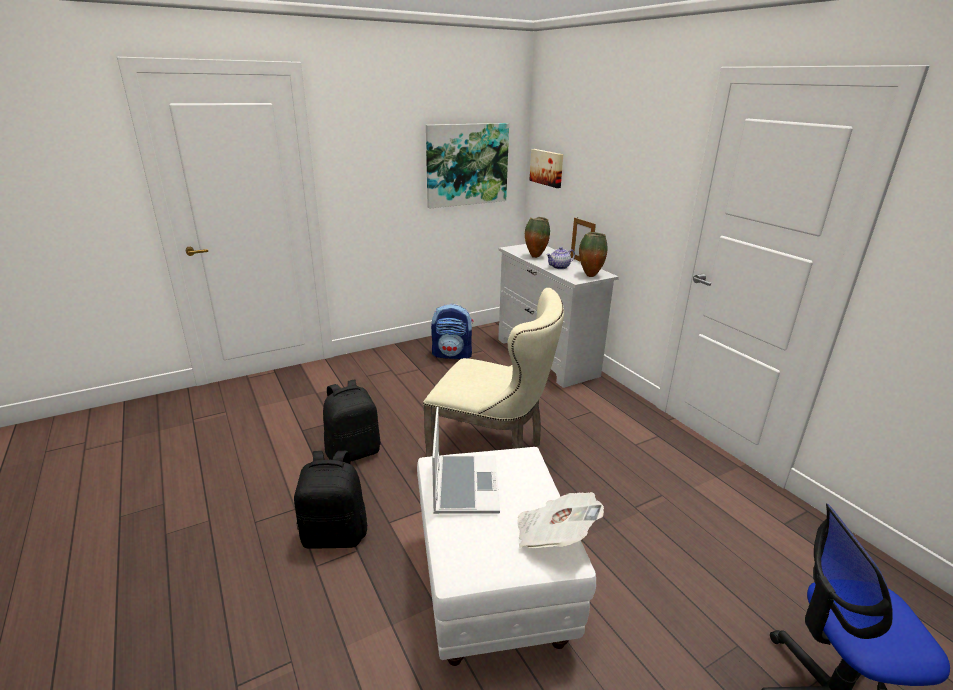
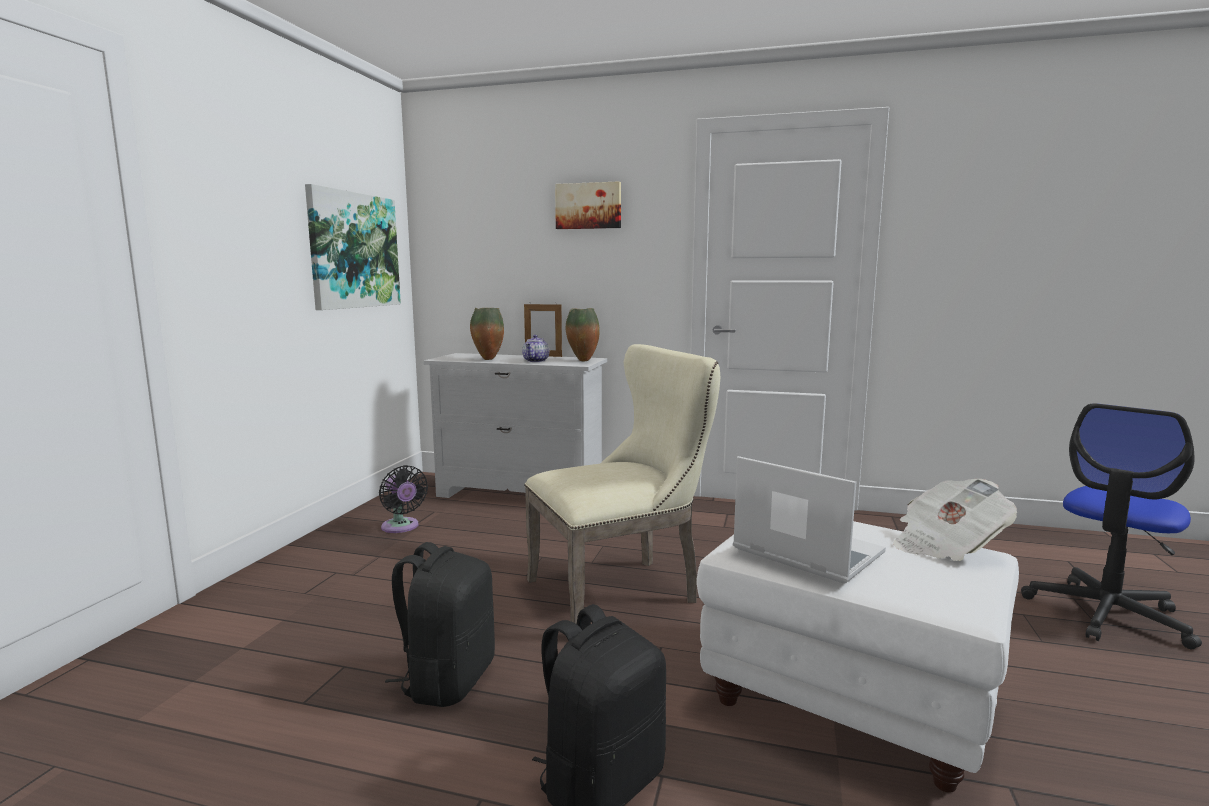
camera: 45 degrees left, 15 degrees down
backpack [431,304,474,359] -> black fan [379,465,428,533]
picture [529,149,563,188] -> picture moved to [555,181,621,229]

